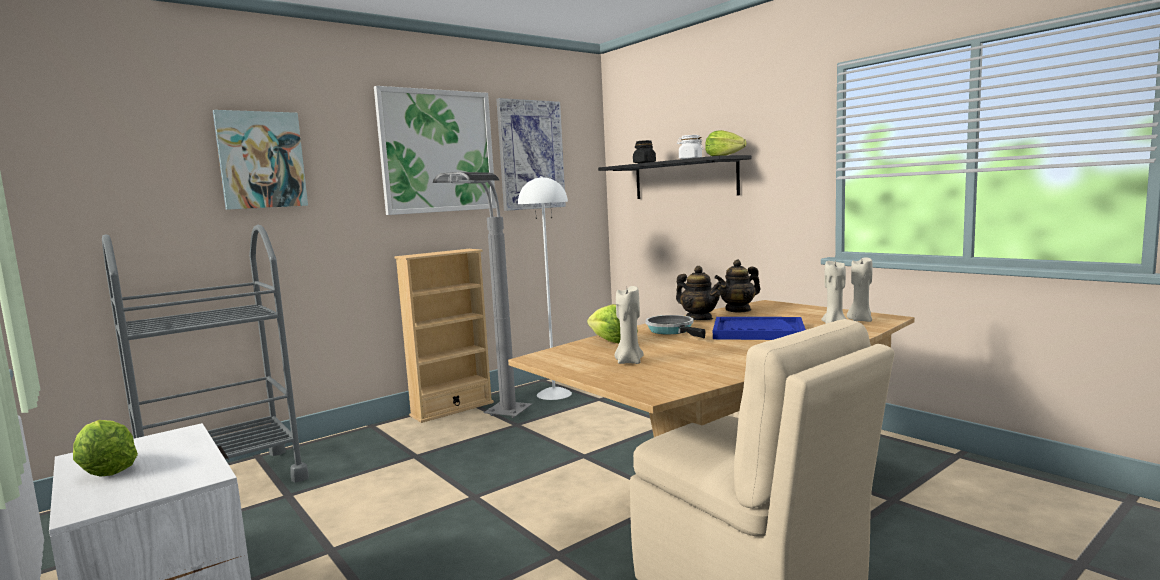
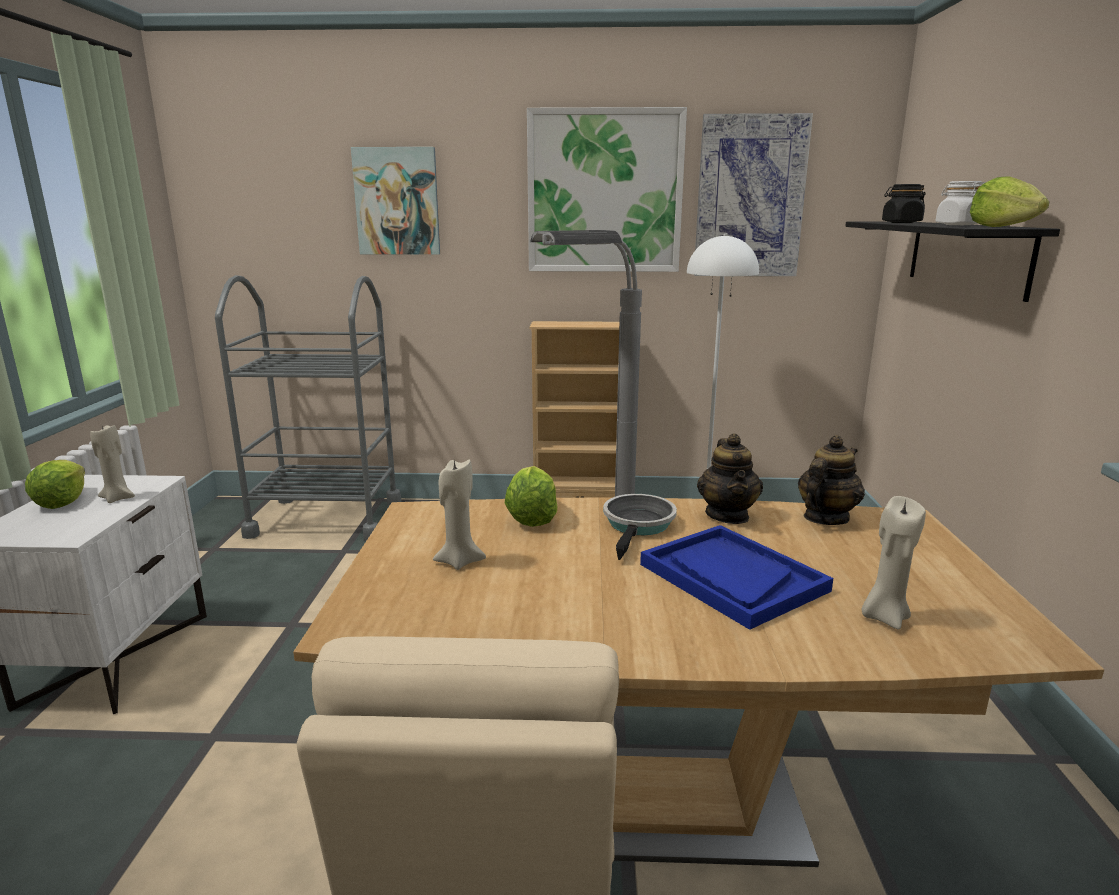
camera: 40 degrees right, 10 degrees up
teapot [714,259,760,313] -> teapot turned 120 degrees clockwise [798,435,865,525]
beige candle [847,257,872,322] -> beige candle moved to [90,425,135,503]

